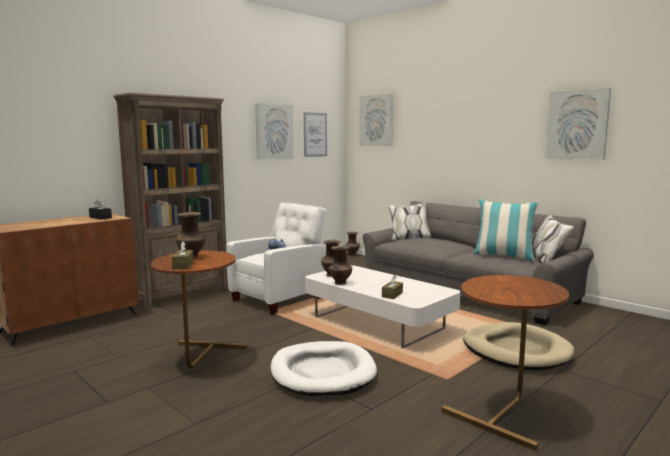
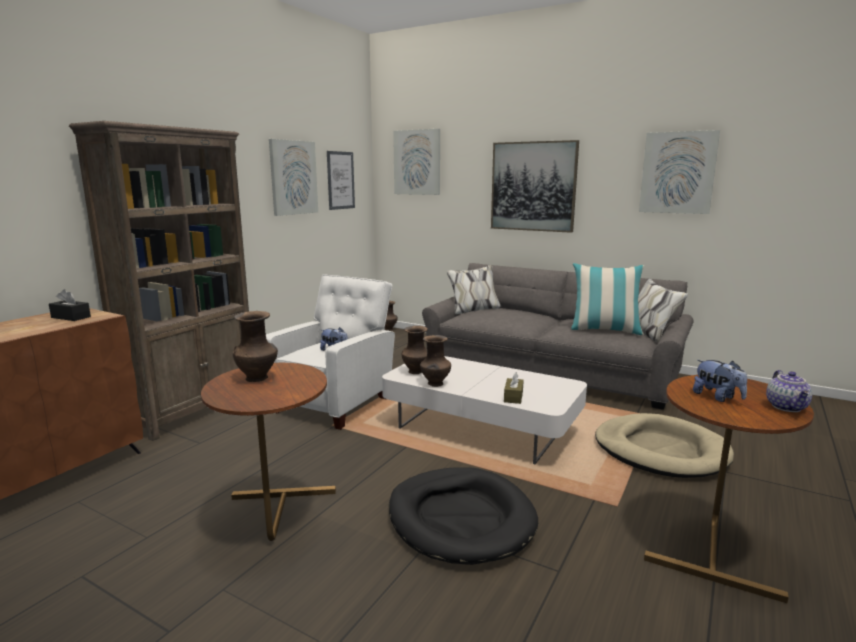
camera: 15 degrees left, 5 degrees up
brown tissue box [172,241,194,269] -> none
white dog bed [271,341,377,396] -> black dog bed [389,467,538,565]
none -> picture [491,140,579,233]
none -> plush toy [693,360,747,402]
none -> teapot [766,370,812,412]

